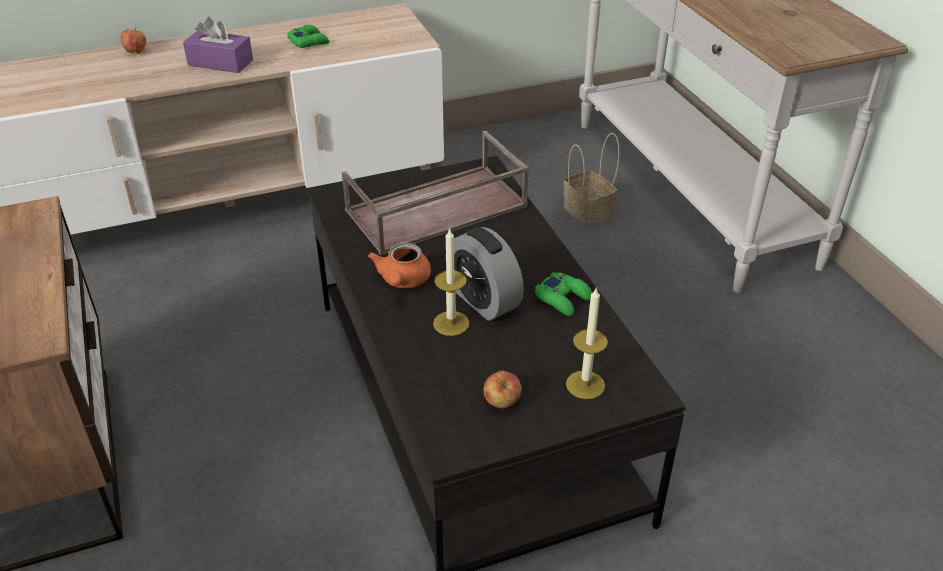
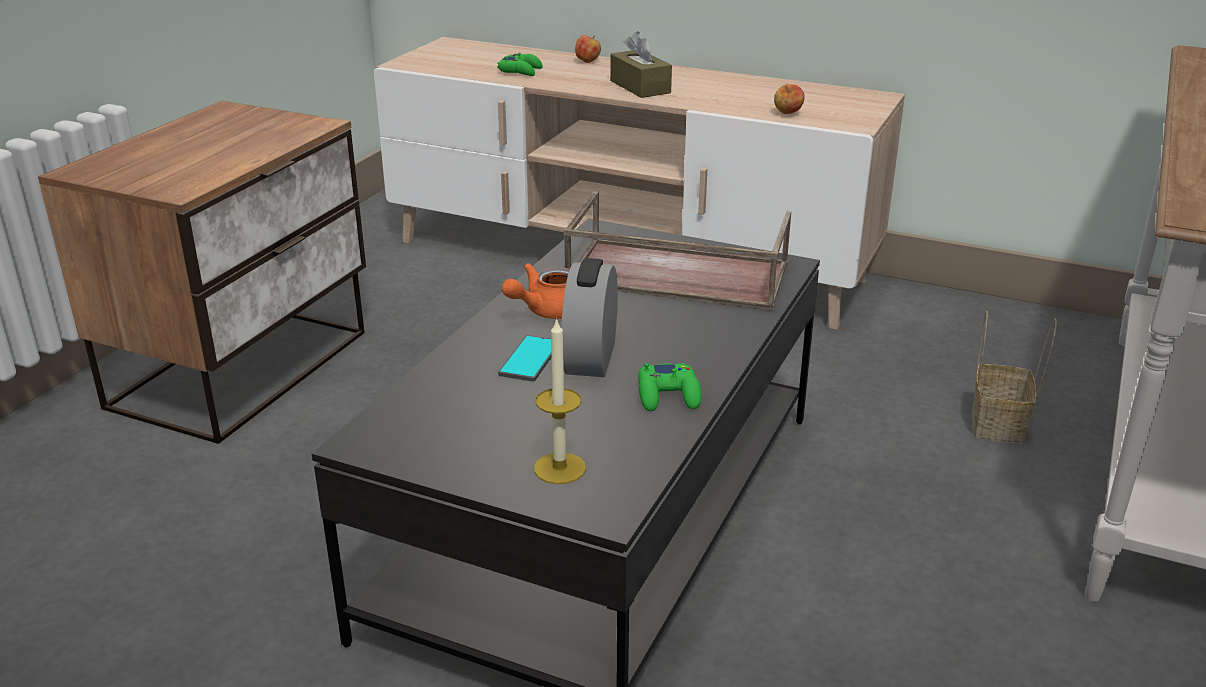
camera: 45 degrees right, 10 degrees down
purple tissue box [183,16,253,73] -> brown tissue box [610,31,672,98]
green game controller [287,25,330,48] -> green game controller moved to [497,53,543,76]
candle [433,227,469,336] -> phone [498,335,552,382]
apple [484,371,522,408] -> apple moved to [774,84,805,114]

